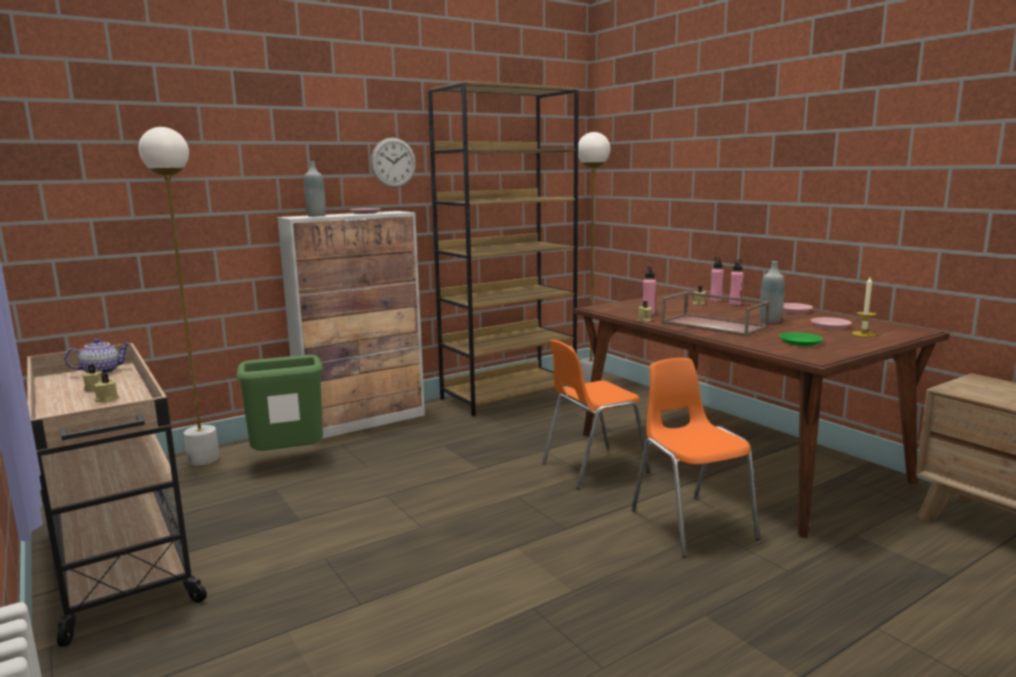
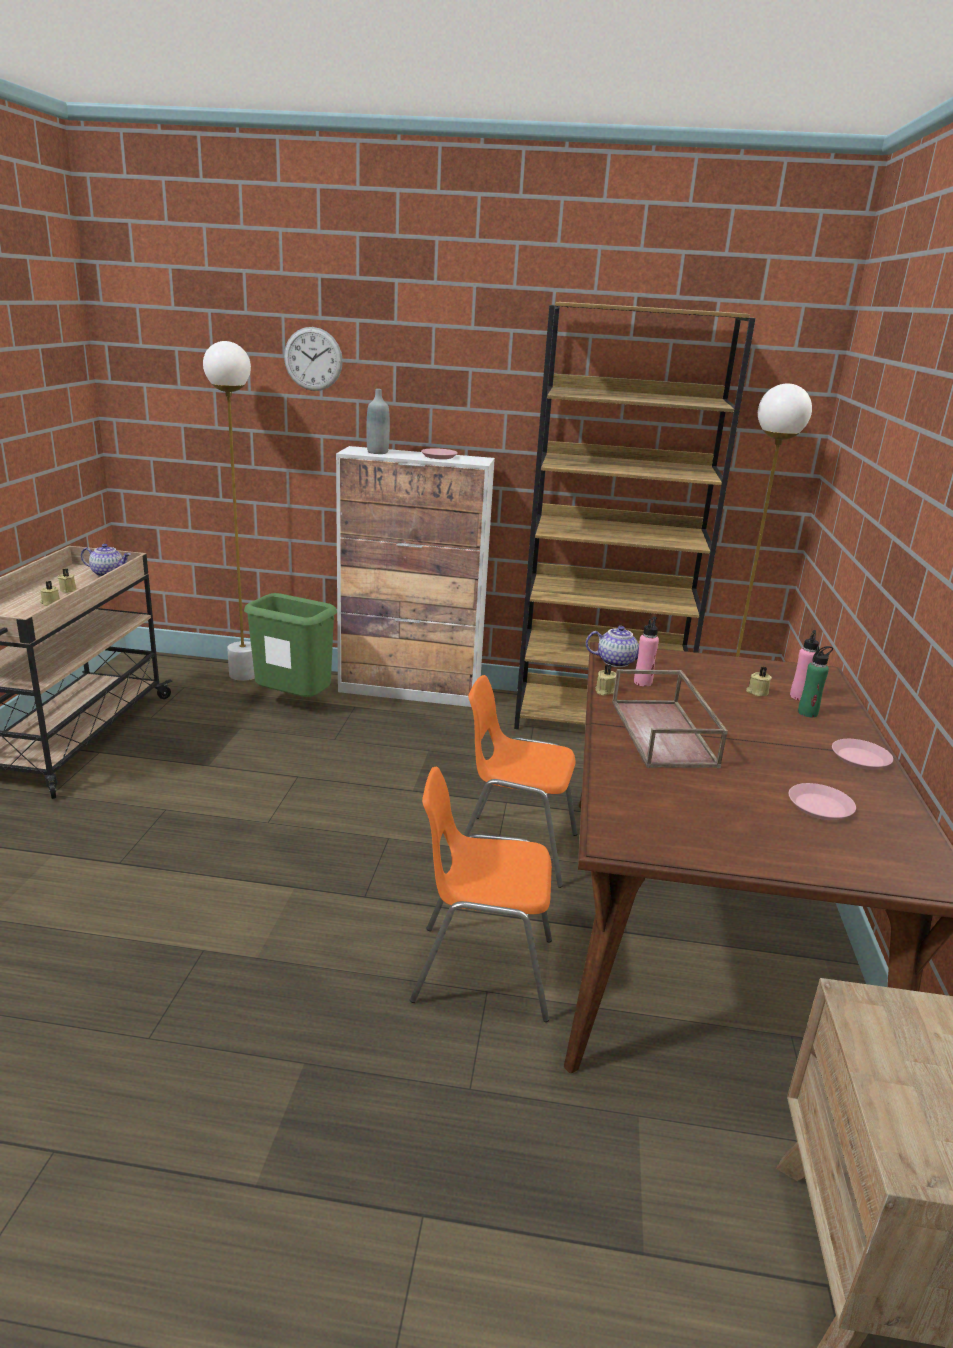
camera: 40 degrees right, 10 degrees up
wall clock [371,138,416,188] -> wall clock moved to [284,327,343,391]
orange chair [631,358,760,558] -> orange chair turned 105 degrees counterclockwise [410,767,552,1022]
pink bottle [729,259,744,305] -> green bottle [798,646,833,717]
grey bottle [760,261,785,323] -> none
green plate [779,332,824,346] -> none
candle [852,277,877,337] -> none
none -> teapot [586,626,639,667]

